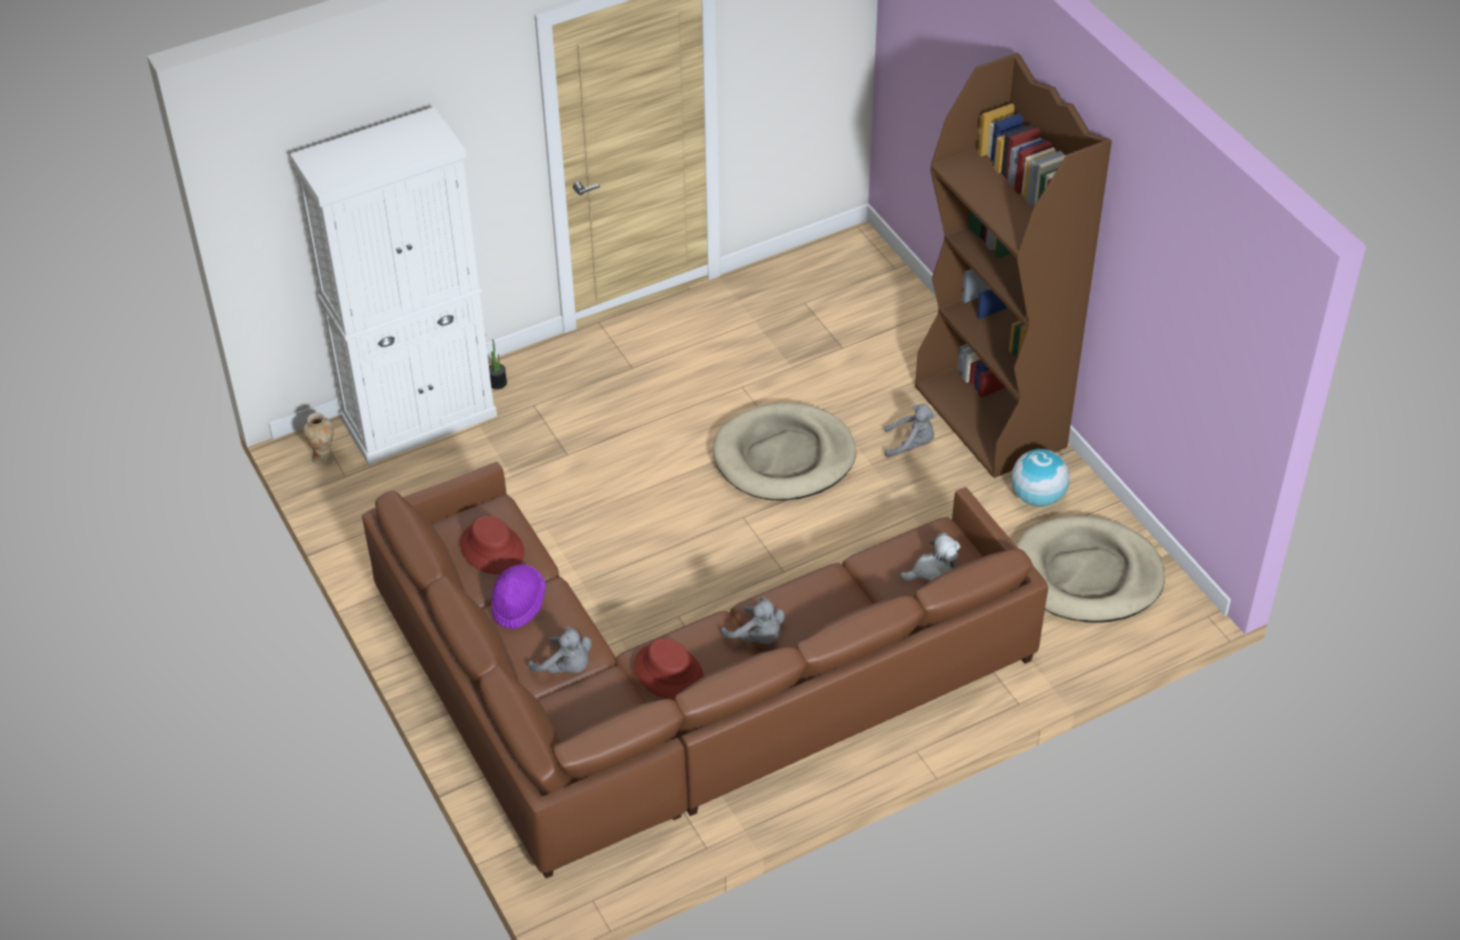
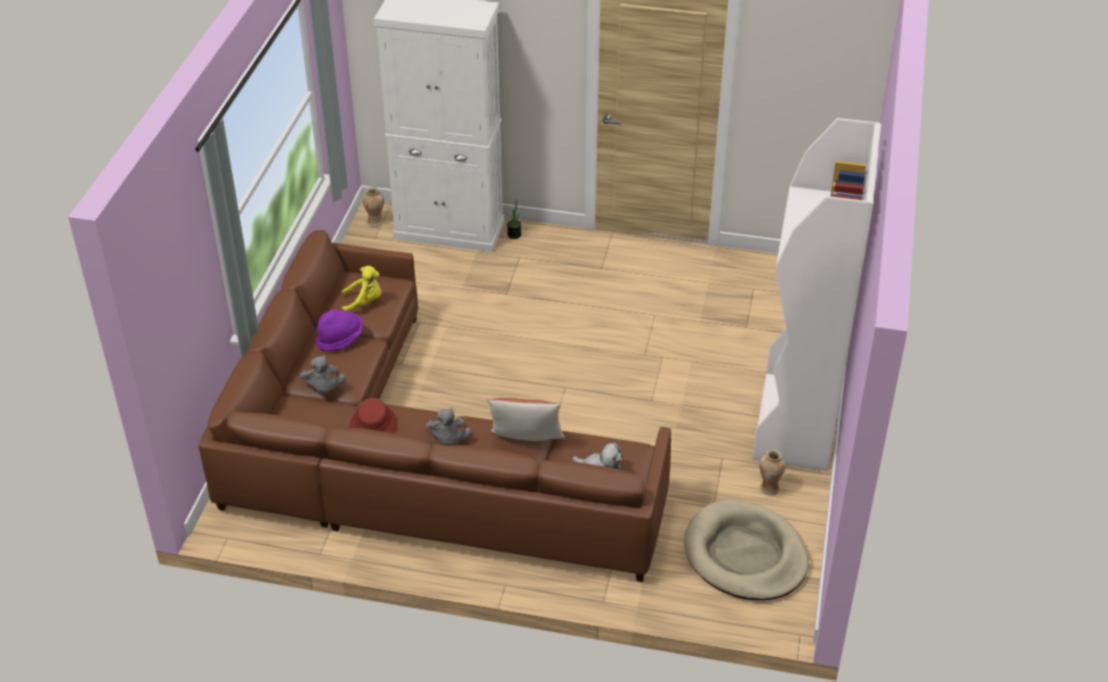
camera: 40 degrees right, 5 degrees down
red hat [460,516,524,574] -> yellow plush toy [342,266,381,311]
beige dog bed [713,403,856,500] -> none
grey plush toy [885,404,936,457] -> none
brown bookcase [915,53,1112,478] -> white bookcase [753,118,881,470]
globe [1012,449,1070,507] -> vase [759,449,786,496]
none -> pillow [486,398,565,441]

